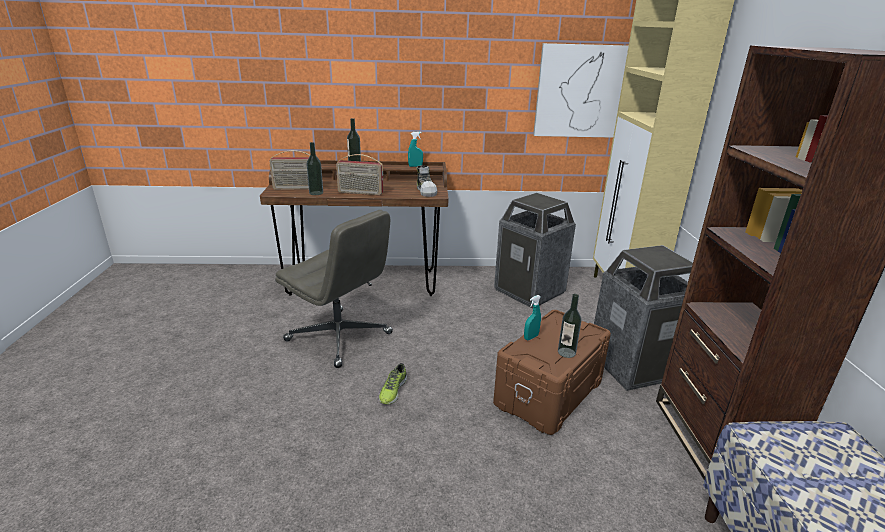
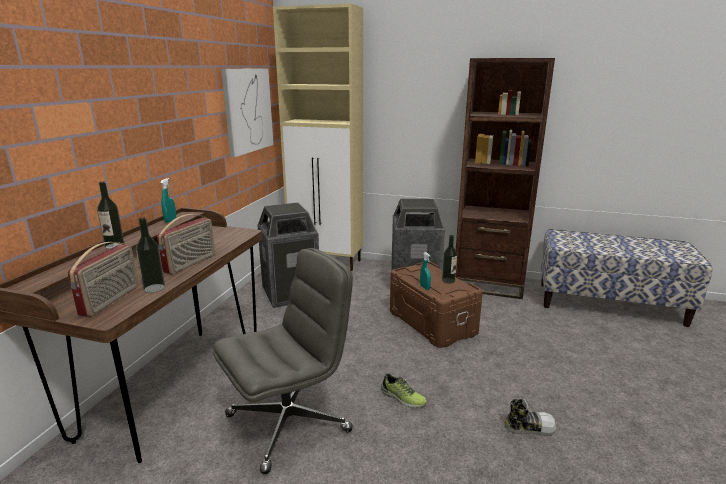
camera: 70 degrees left, 5 degrees down
shoe [416,165,437,197] -> shoe moved to [505,399,557,436]

